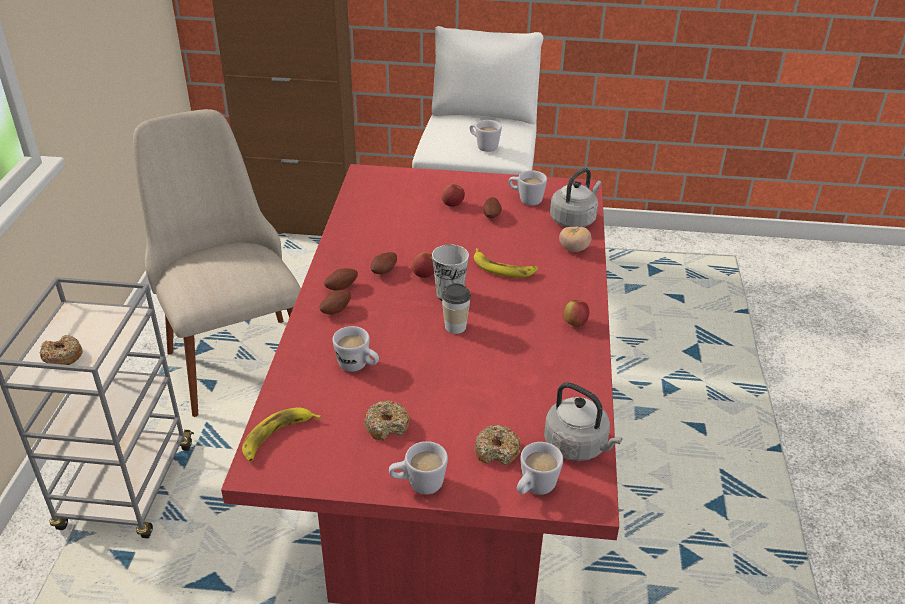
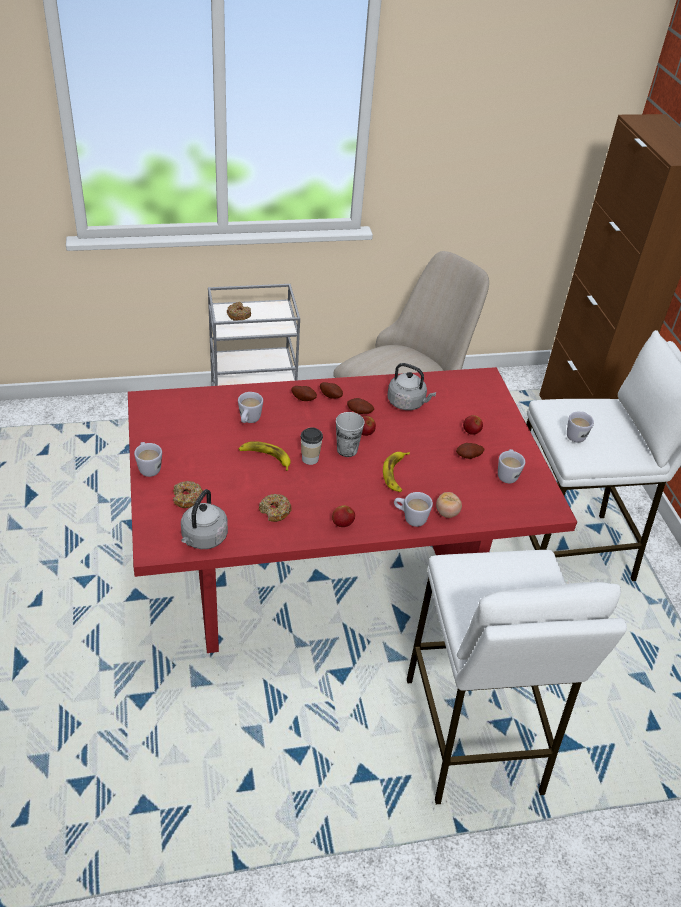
camera: 70 degrees right, 5 degrees up
banana [242,408,321,462] -> banana moved to [238,441,291,471]
donut [364,400,410,440] -> donut moved to [259,494,292,522]
white mug [517,442,563,495] -> white mug moved to [394,492,433,527]
grey kettle [550,168,602,227] -> grey kettle moved to [387,363,436,410]
none -> white stool [407,550,627,804]

